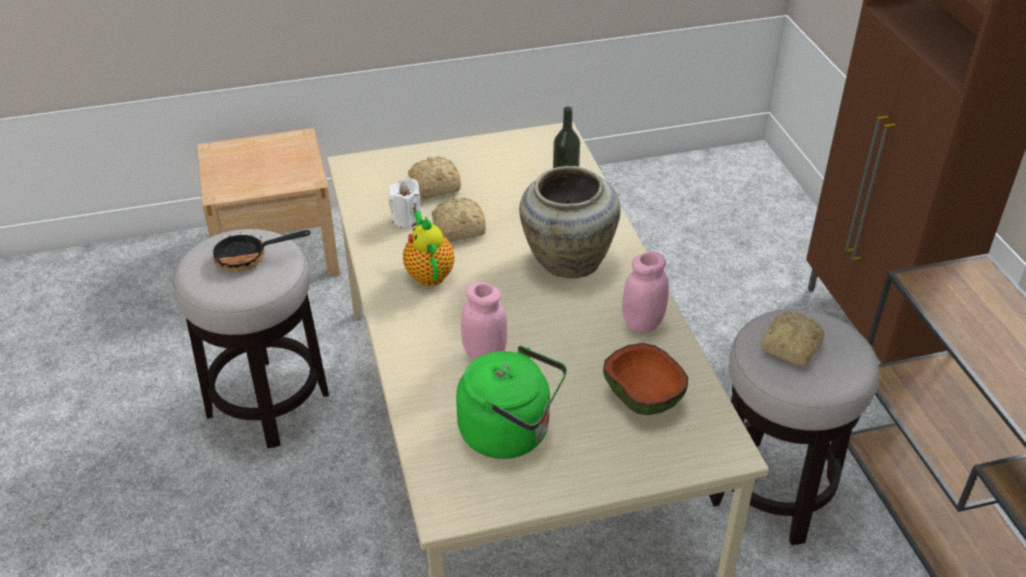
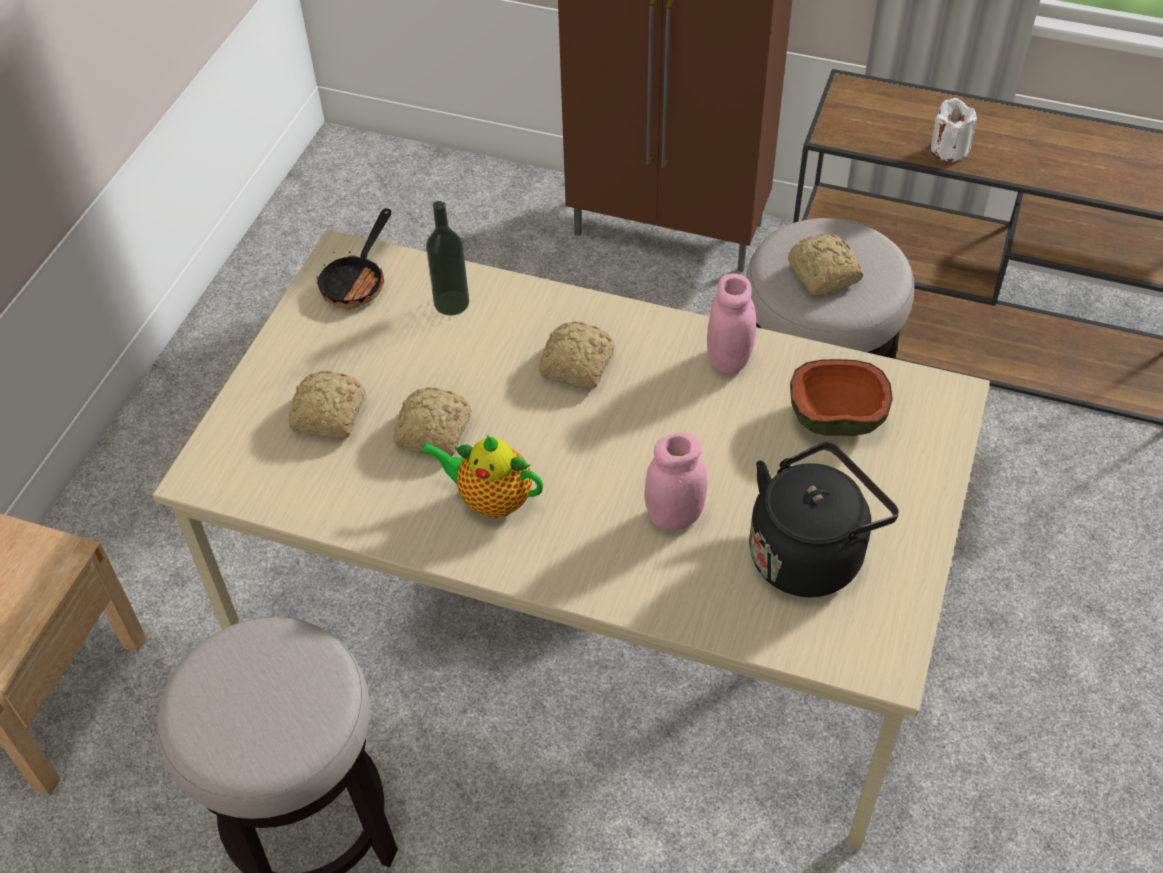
camera: 55 degrees left, 10 degrees up
frying pan [213,230,311,272] -> frying pan moved to [317,208,391,309]
white candle [388,177,422,228] -> white candle moved to [931,98,977,162]
green kettle [456,346,567,459] -> black kettle [749,442,899,597]
beige vase [519,166,620,278] -> bread [539,321,615,389]

